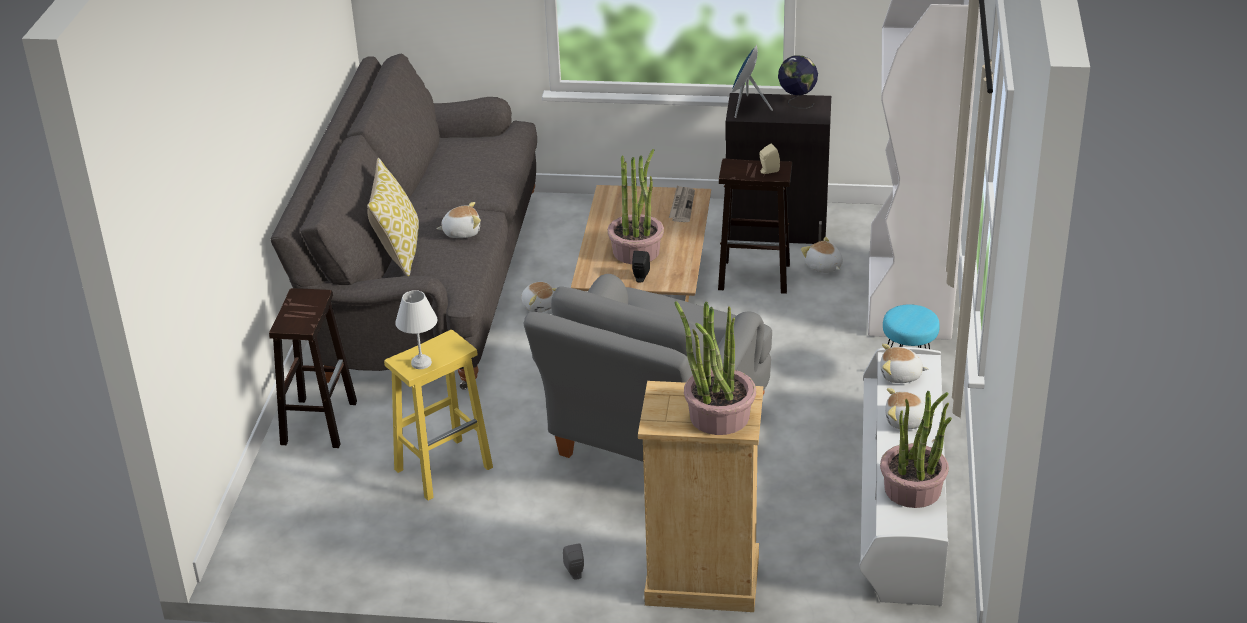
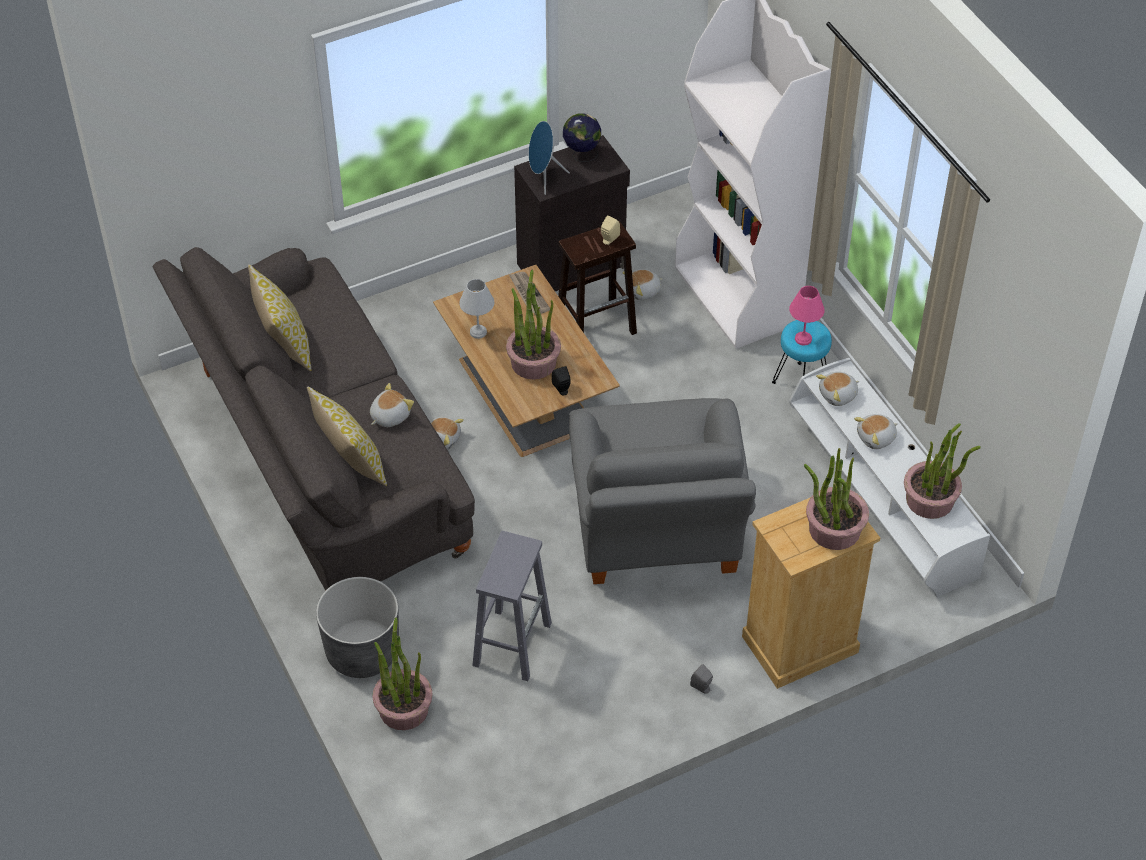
camera: 35 degrees left, 15 degrees up
brown stool [269,288,357,448] -> grey planter [316,577,399,678]
yellow stool [384,330,493,501] -> grey stool [472,531,552,681]
white table lamp [395,290,438,369] -> white table lamp moved to [459,279,494,339]
plush toy [801,237,843,273] -> plush toy turned 45 degrees counterclockwise [622,269,663,300]
none -> pillow [248,265,311,371]
none -> potted plant [373,617,432,730]
none -> pink table lamp [789,286,825,346]

